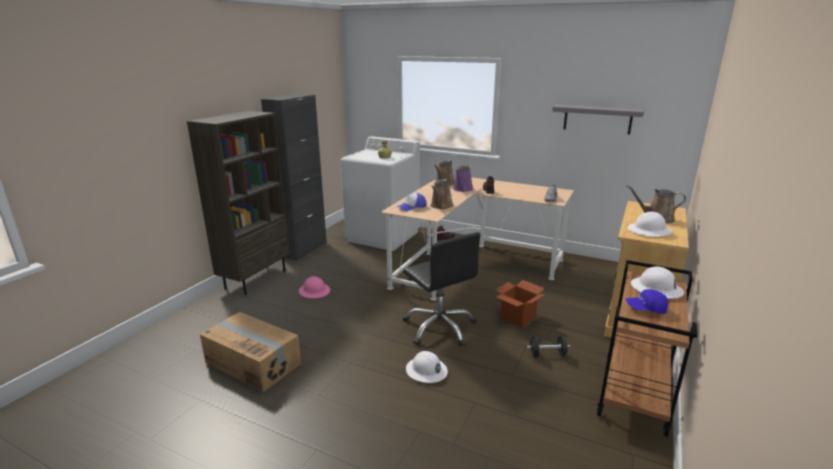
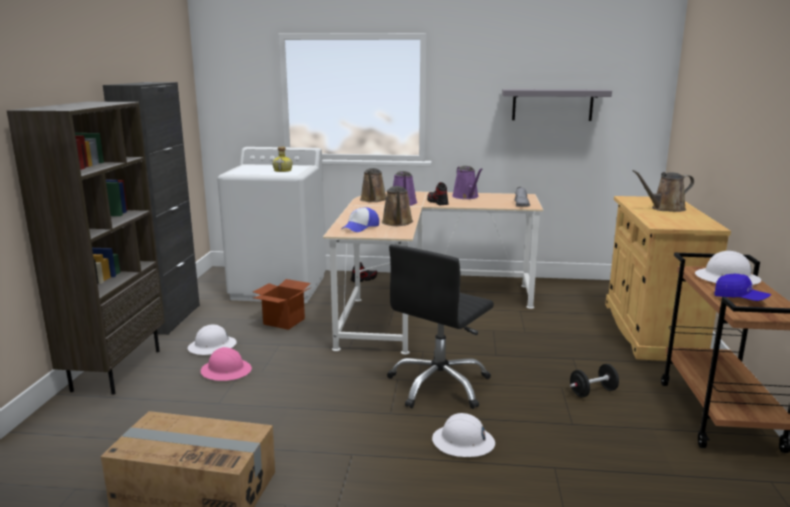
camera: 20 degrees left, 5 degrees down
black office chair [403,232,480,347] -> black office chair turned 90 degrees clockwise [387,244,494,409]
cardboard box [495,280,545,327] -> cardboard box moved to [253,279,311,330]
blue cap [625,289,668,314] -> blue cap turned 120 degrees counterclockwise [714,274,771,301]
white hard hat [628,212,672,237] -> white hard hat moved to [188,324,237,355]
none -> purple watering can [452,166,483,199]

